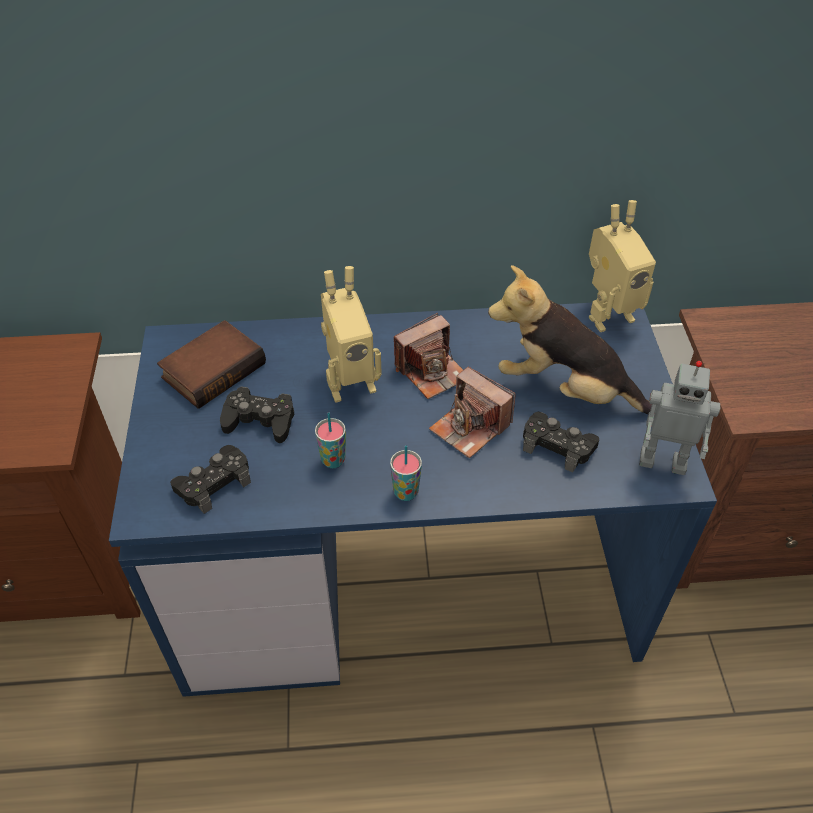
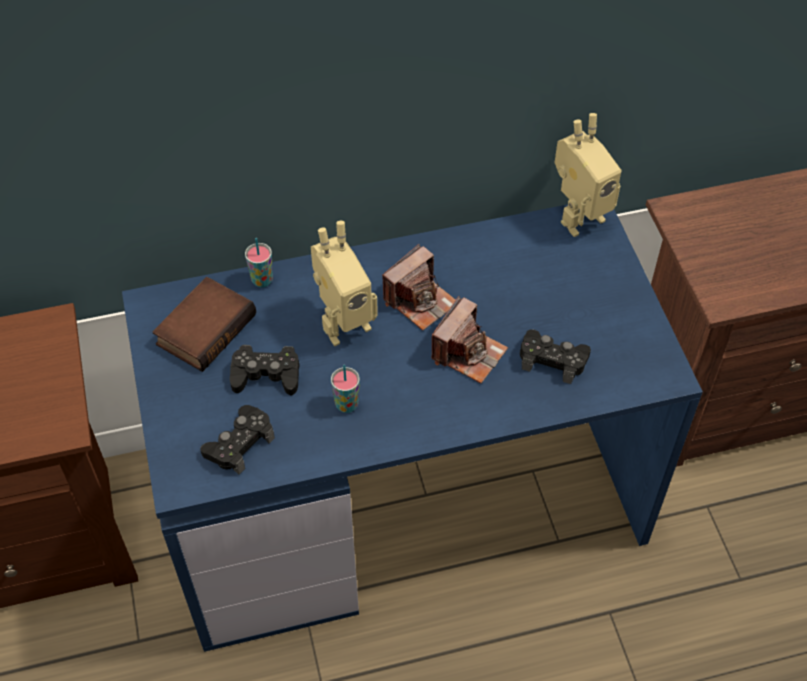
camera: 10 degrees left, 5 degrees up
cup [390,445,422,501] -> cup moved to [245,238,273,288]
camera [429,367,515,458] -> camera turned 90 degrees counterclockwise [431,296,508,383]
plush toy [488,265,652,414] -> none
toy robot [639,361,720,475] -> none

